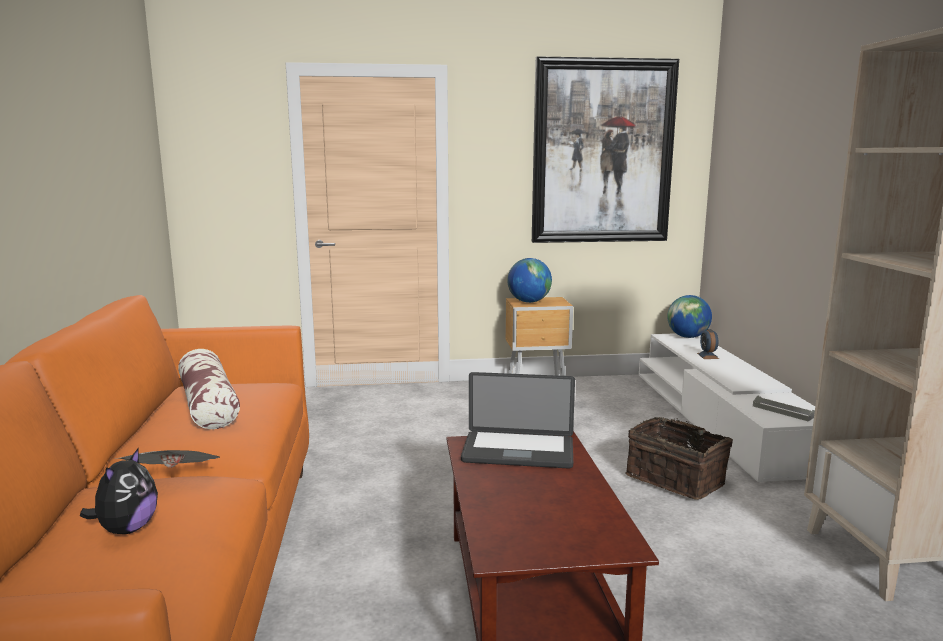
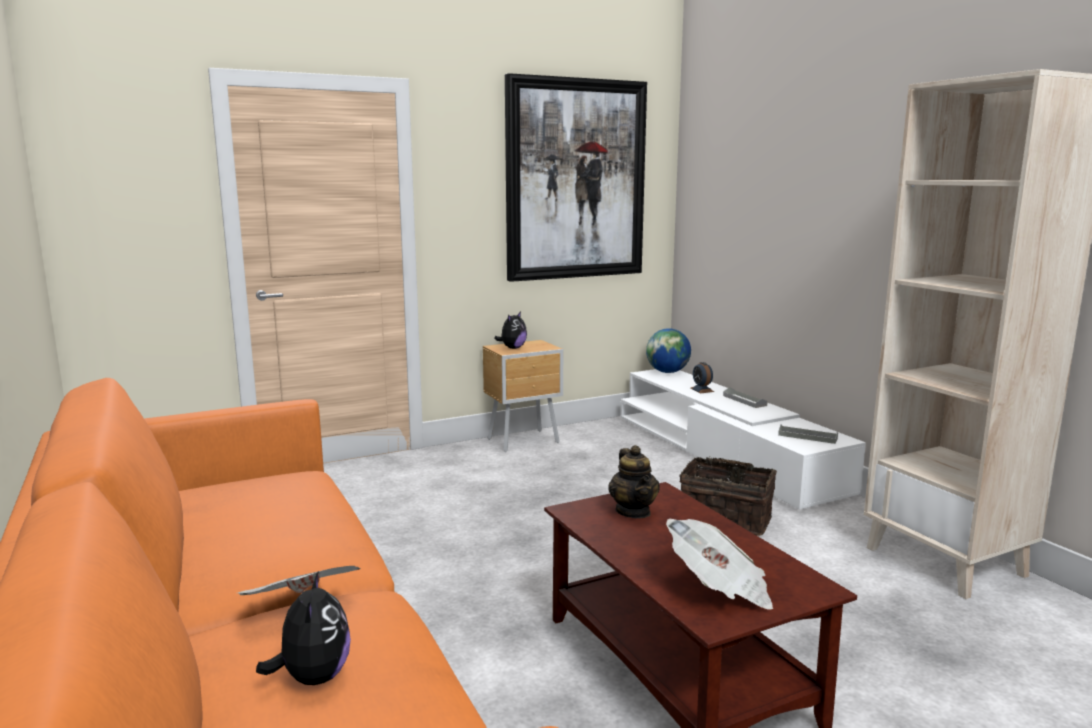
camera: 20 degrees left, 0 degrees up
pillow [178,349,240,429] -> none
laptop [461,372,575,468] -> teapot [608,445,660,518]
globe [507,258,552,303] -> plush toy [494,312,527,349]
none -> newspaper [666,519,773,610]
none -> grey tray [723,387,768,408]

